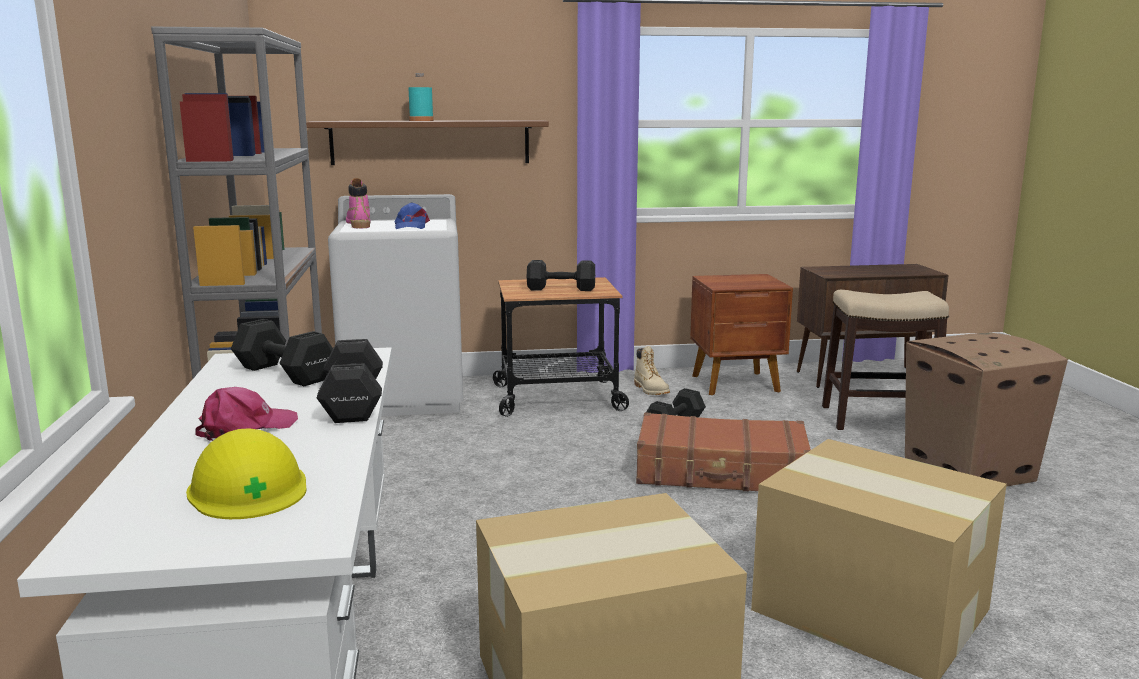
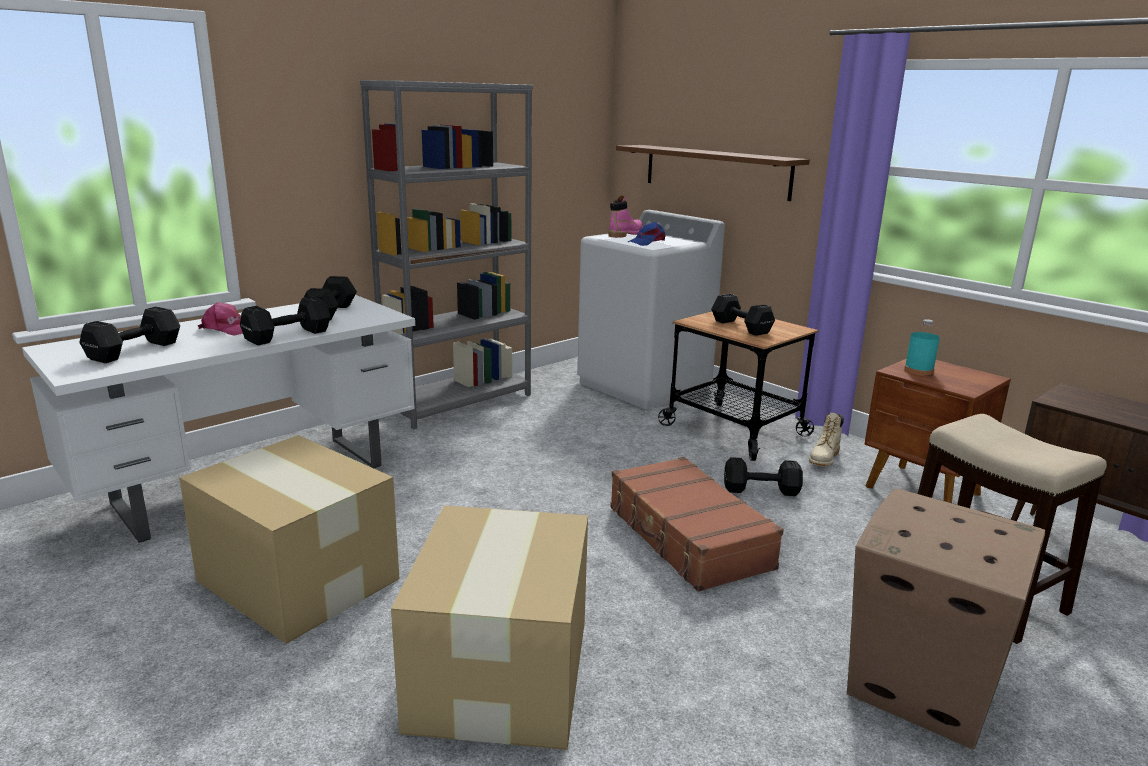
camera: 55 degrees right, 5 degrees up
yellow hard hat [186,428,307,519] -> black dumbbell [79,307,180,363]
turquoise bottle [408,73,434,121] -> turquoise bottle moved to [904,319,940,376]

